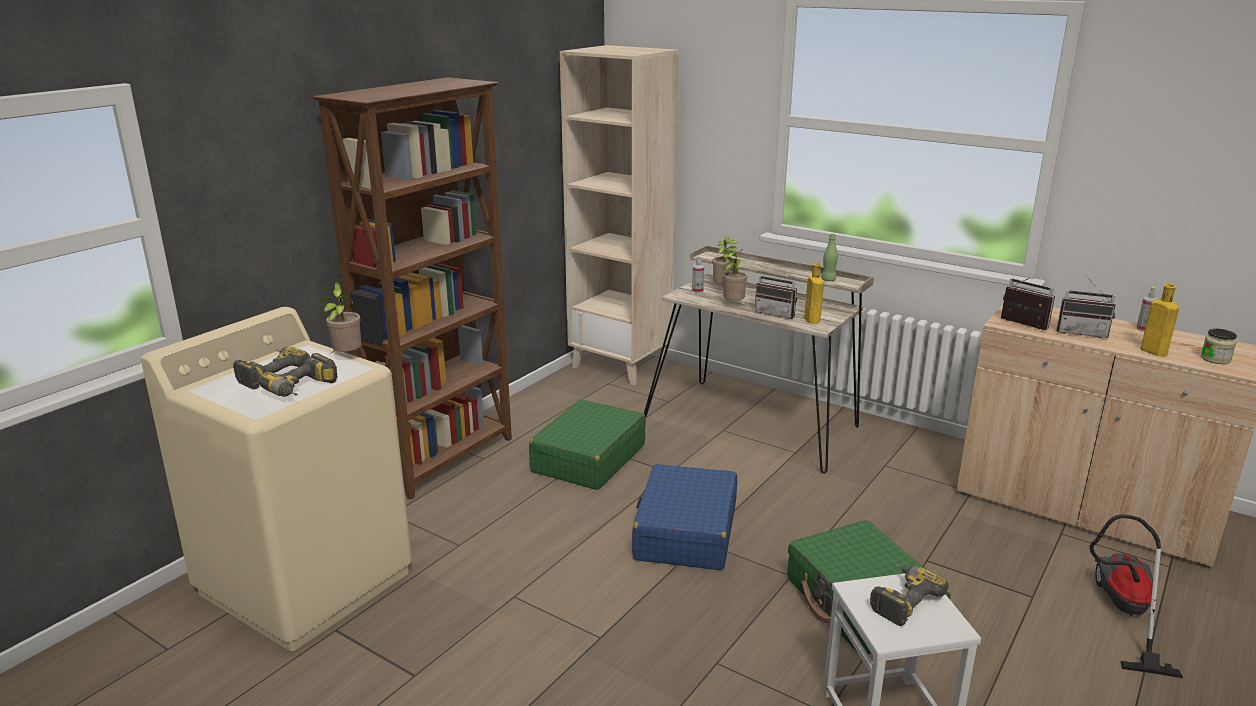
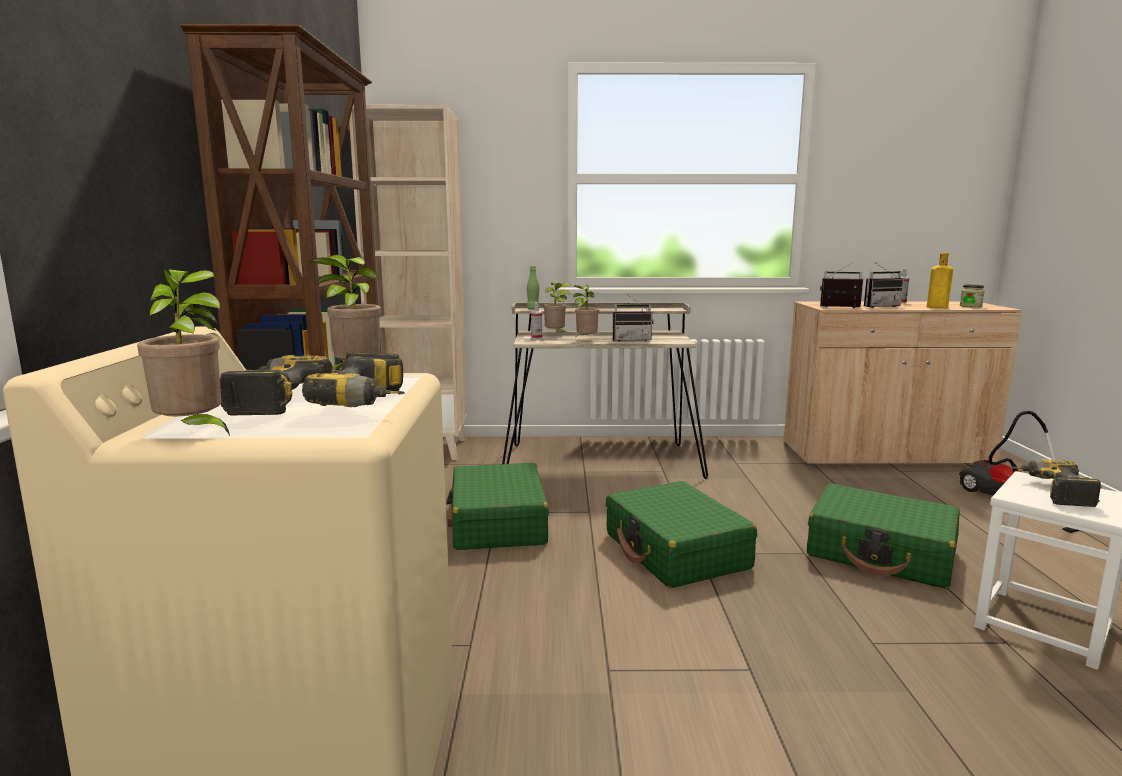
camera: 35 degrees left, 10 degrees down
blue suitcase [632,464,737,570] -> green suitcase [606,481,757,588]
yellow bottle [804,263,824,324] -> none
green bottle [821,234,838,281] -> green bottle moved to [527,266,540,310]
none -> potted plant [137,269,230,435]

